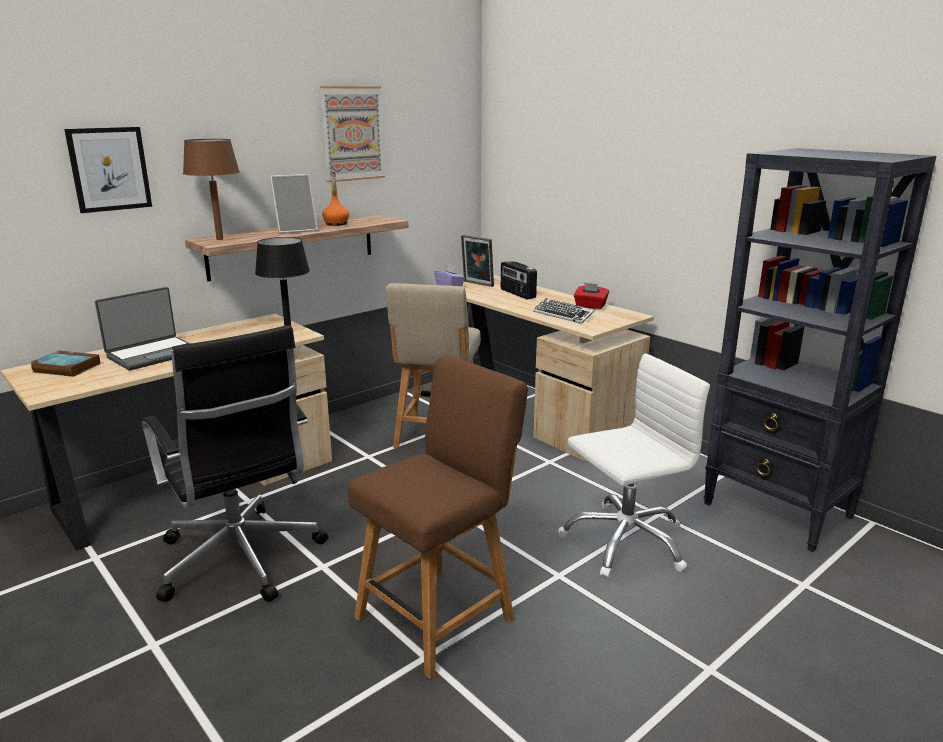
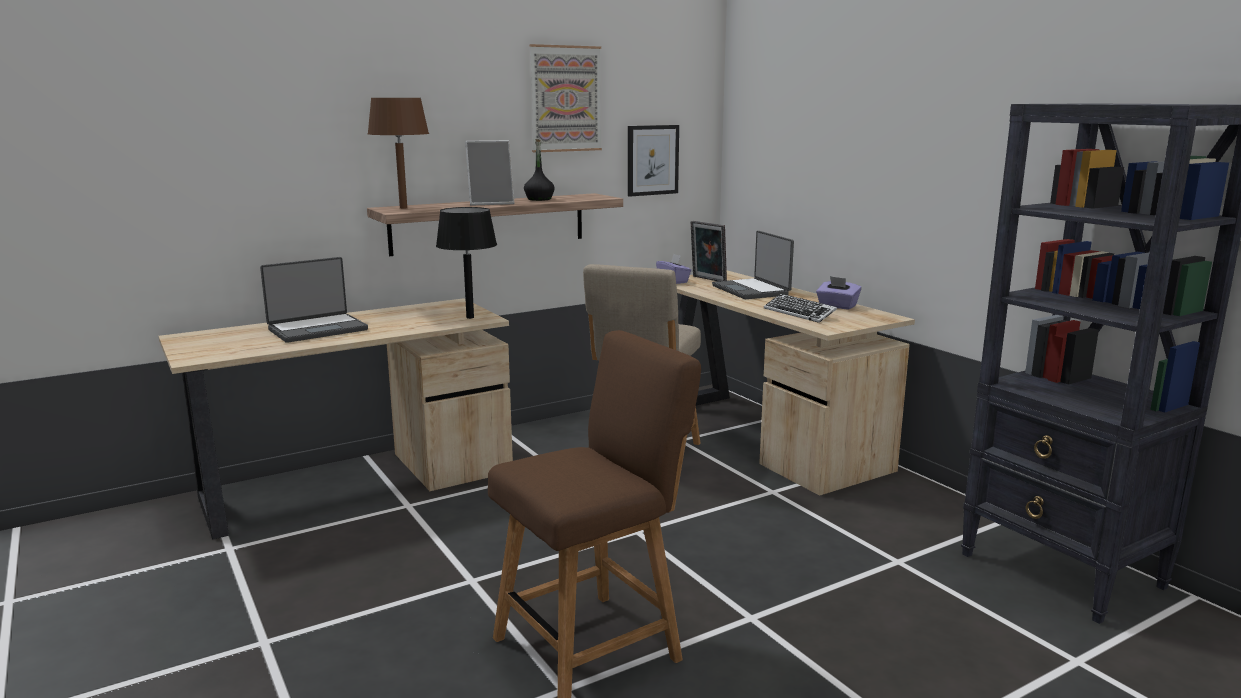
camera: 10 degrees right, 5 degrees down
book [30,350,100,377] -> none
picture [64,127,152,213] -> picture moved to [628,125,679,197]
black office chair [142,325,329,602] -> none
orange bottle [322,172,349,226] -> black bottle [524,139,555,201]
radio [501,261,537,299] -> laptop [712,231,794,299]
white office chair [558,354,710,578] -> none
red tissue box [574,282,609,309] -> purple tissue box [816,276,861,309]

